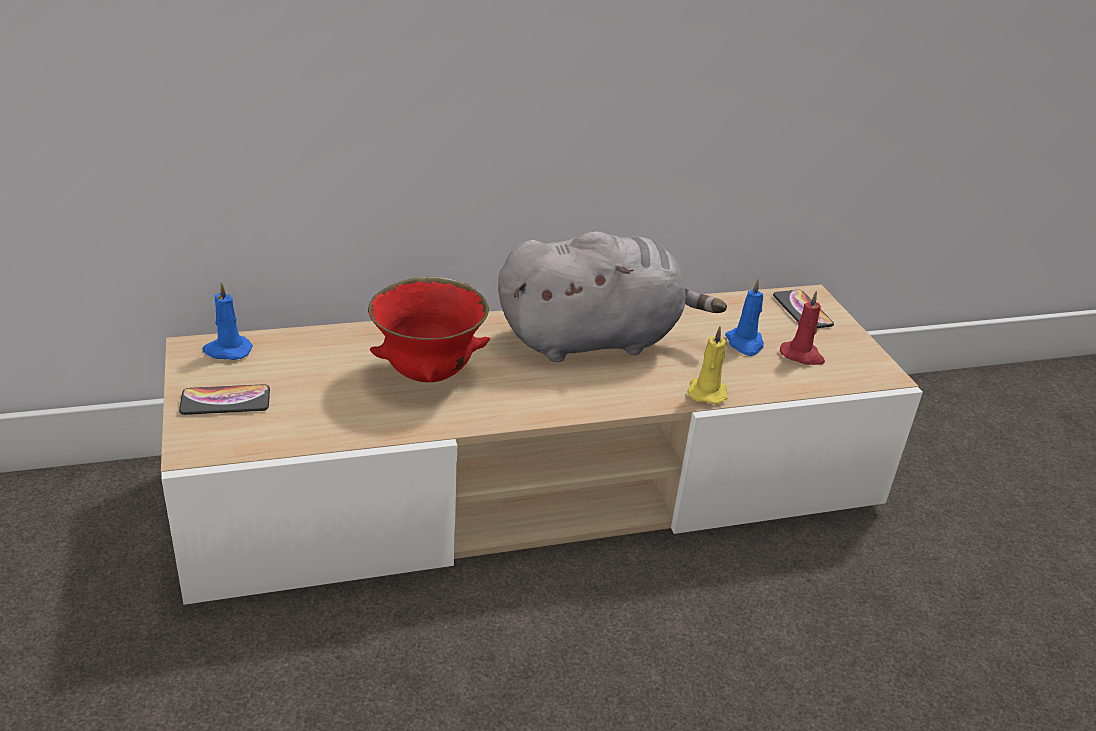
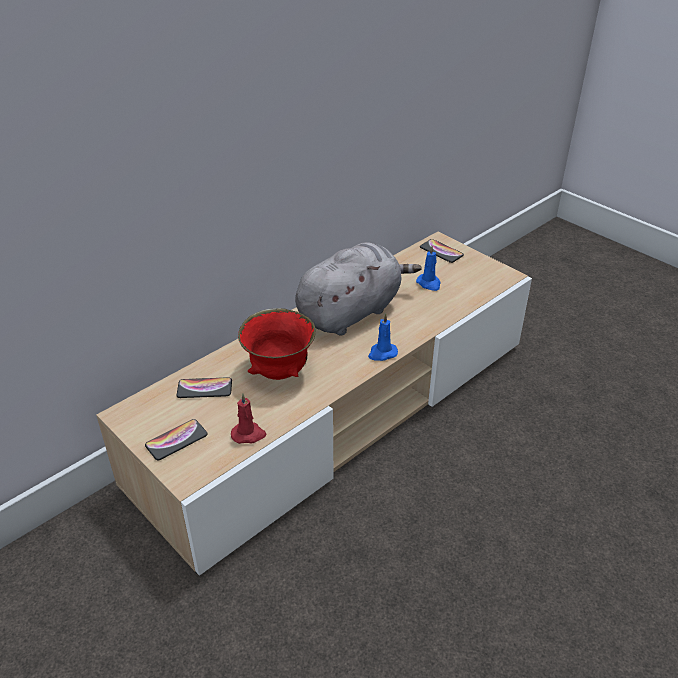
camera: 25 degrees left, 5 degrees up
blue candle [203,282,253,360] -> blue candle moved to [368,313,398,361]
yellow candle [687,326,727,404] -> none
red candle [780,291,825,365] -> red candle moved to [231,393,267,444]
none -> phone [177,377,232,398]

